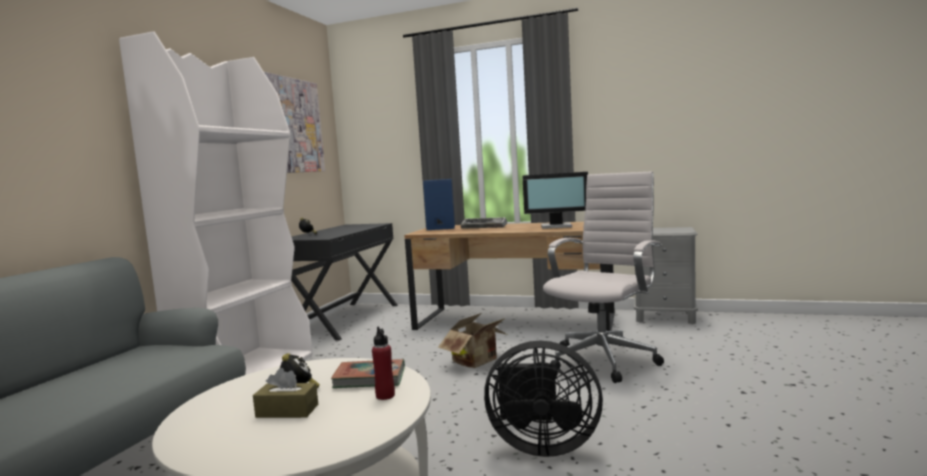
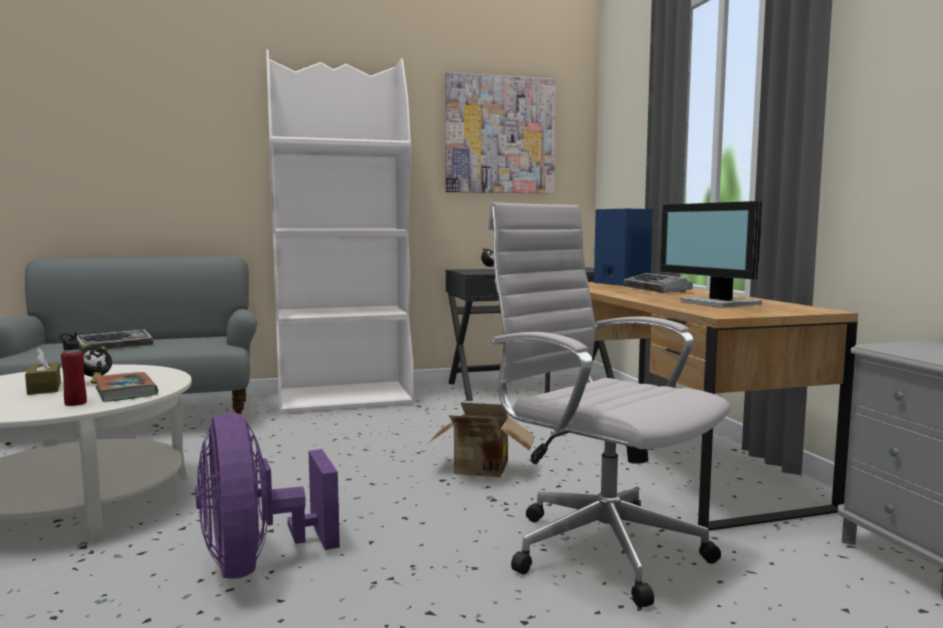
camera: 55 degrees right, 0 degrees up
black fan [484,341,603,457] -> purple fan [195,413,340,579]
white office chair [543,172,664,383] -> white office chair turned 135 degrees counterclockwise [488,203,730,608]
none -> keyboard [77,329,153,351]

